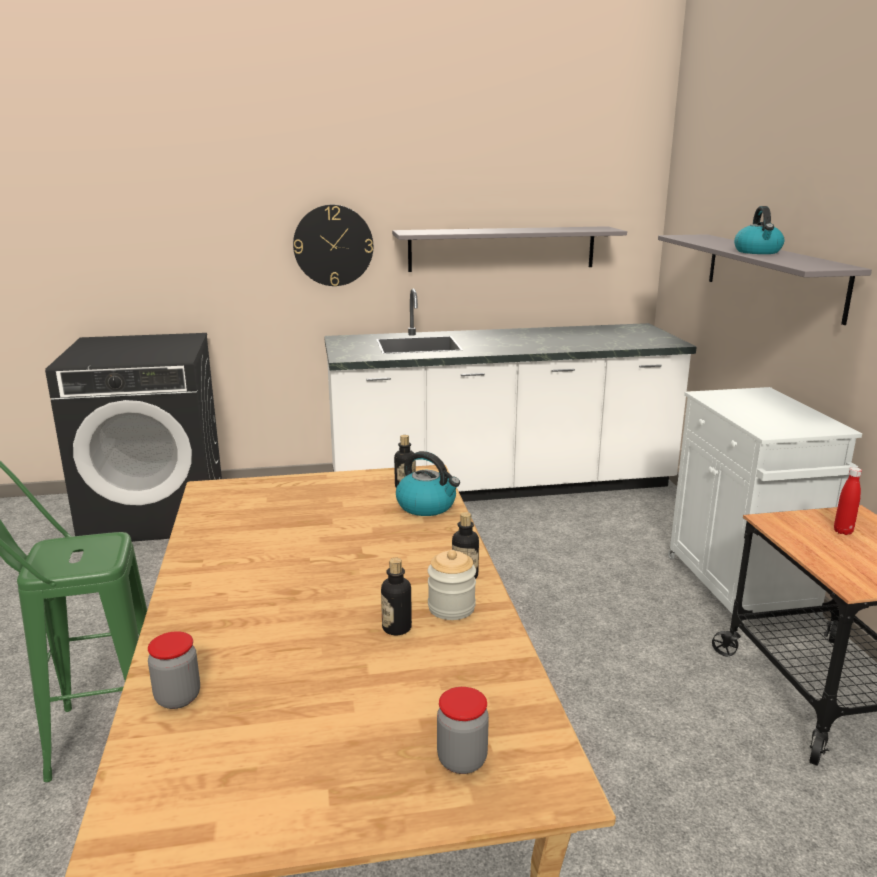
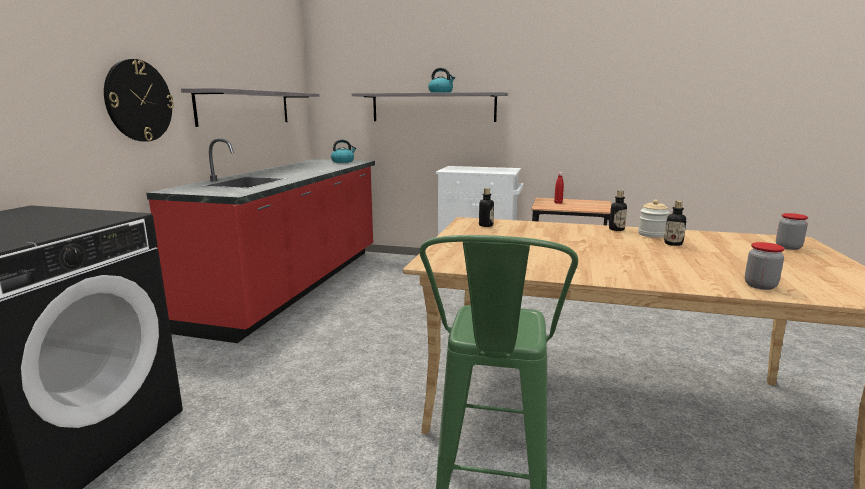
camera: 65 degrees left, 5 degrees down
white counter [324,289,697,502] -> red counter [146,138,375,343]
kettle [396,451,460,516] -> kettle moved to [331,140,356,163]

